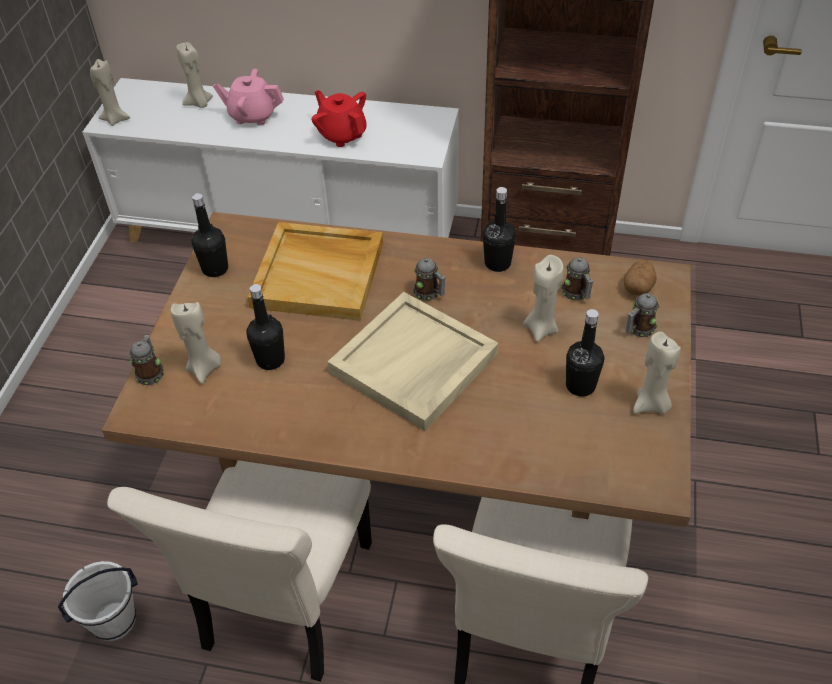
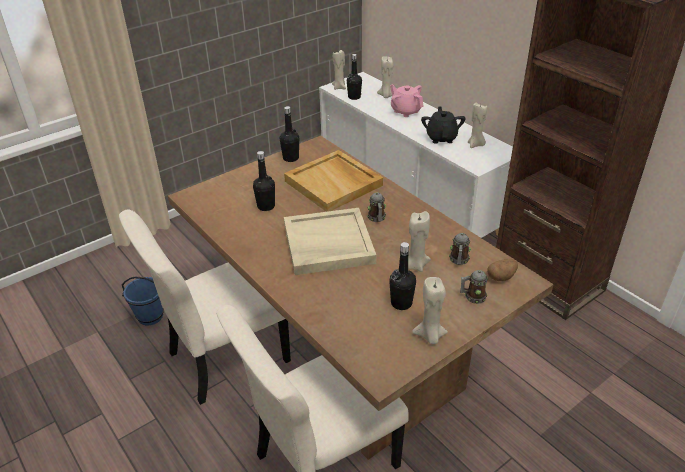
camera: 40 degrees right, 10 degrees down
white bucket [58,561,138,641] -> blue bucket [122,277,163,325]
mug [129,335,165,385] -> none
beige candle [171,302,221,384] -> beige candle moved to [468,103,487,148]
red teapot [312,90,367,147] -> black teapot [421,107,466,144]
black bottle [483,187,516,272] -> black bottle moved to [347,54,362,100]

